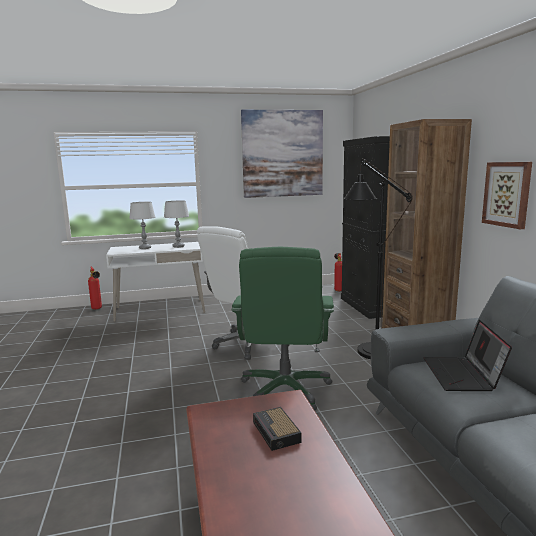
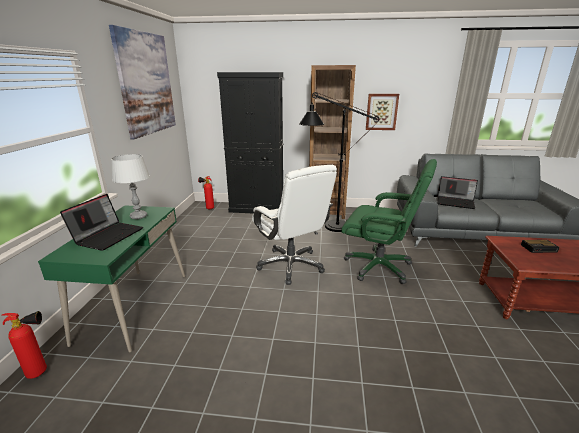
camera: 70 degrees left, 10 degrees up
white desk [106,242,205,322] -> green desk [38,205,185,352]
grey table lamp [129,202,155,249] -> laptop [60,194,143,251]

